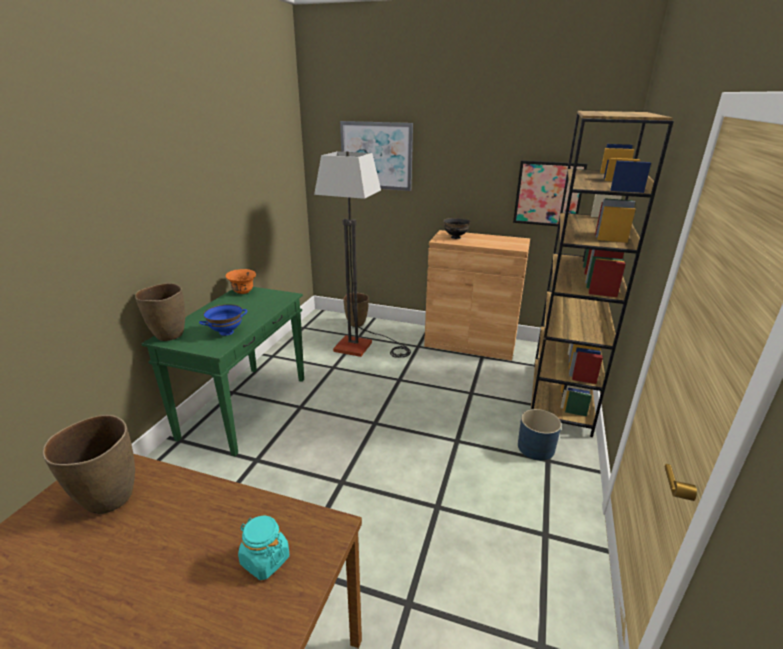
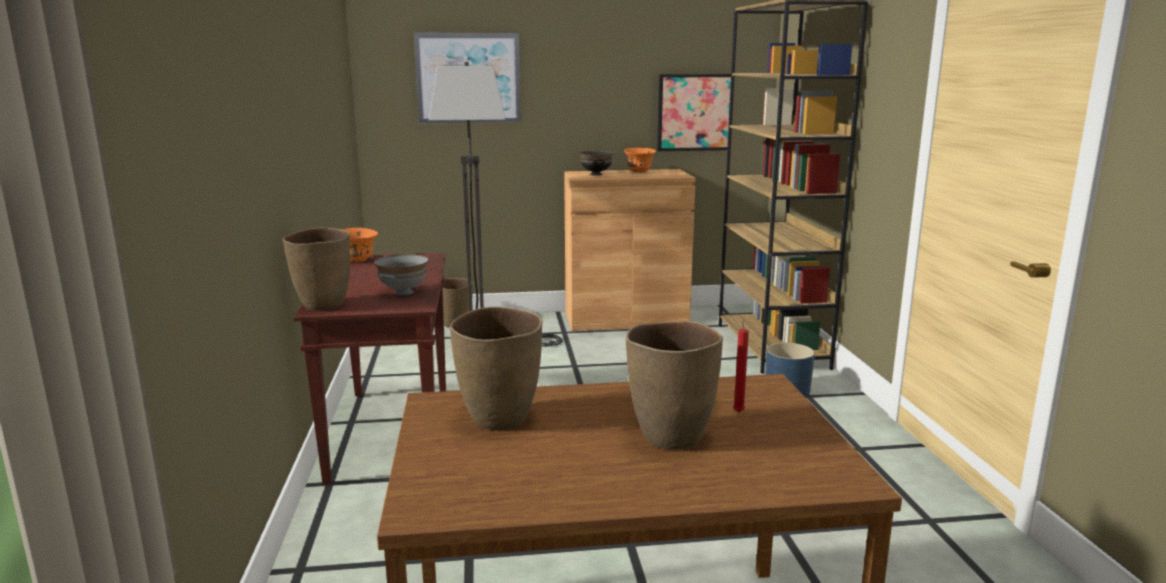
camera: 25 degrees left, 10 degrees down
green console table [141,287,304,456] -> brown console table [293,253,446,485]
blue bowl [199,304,247,336] -> grey bowl [374,254,429,295]
turquoise jar [238,516,289,580] -> red candle [733,318,749,412]
none -> orange bowl [624,148,656,172]
none -> brown vase [626,321,723,450]

